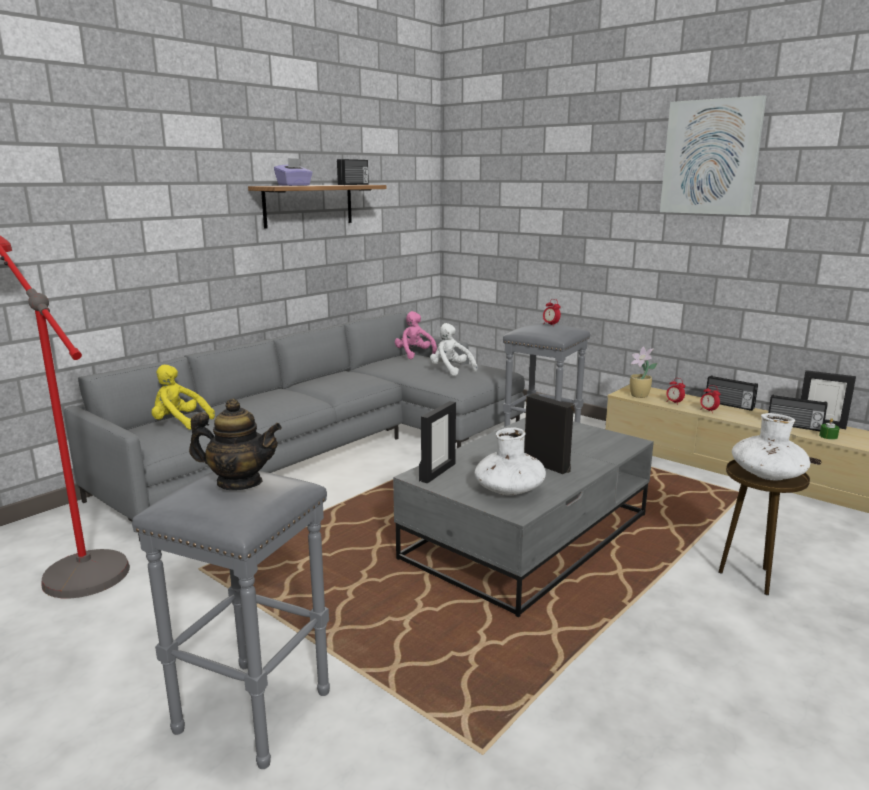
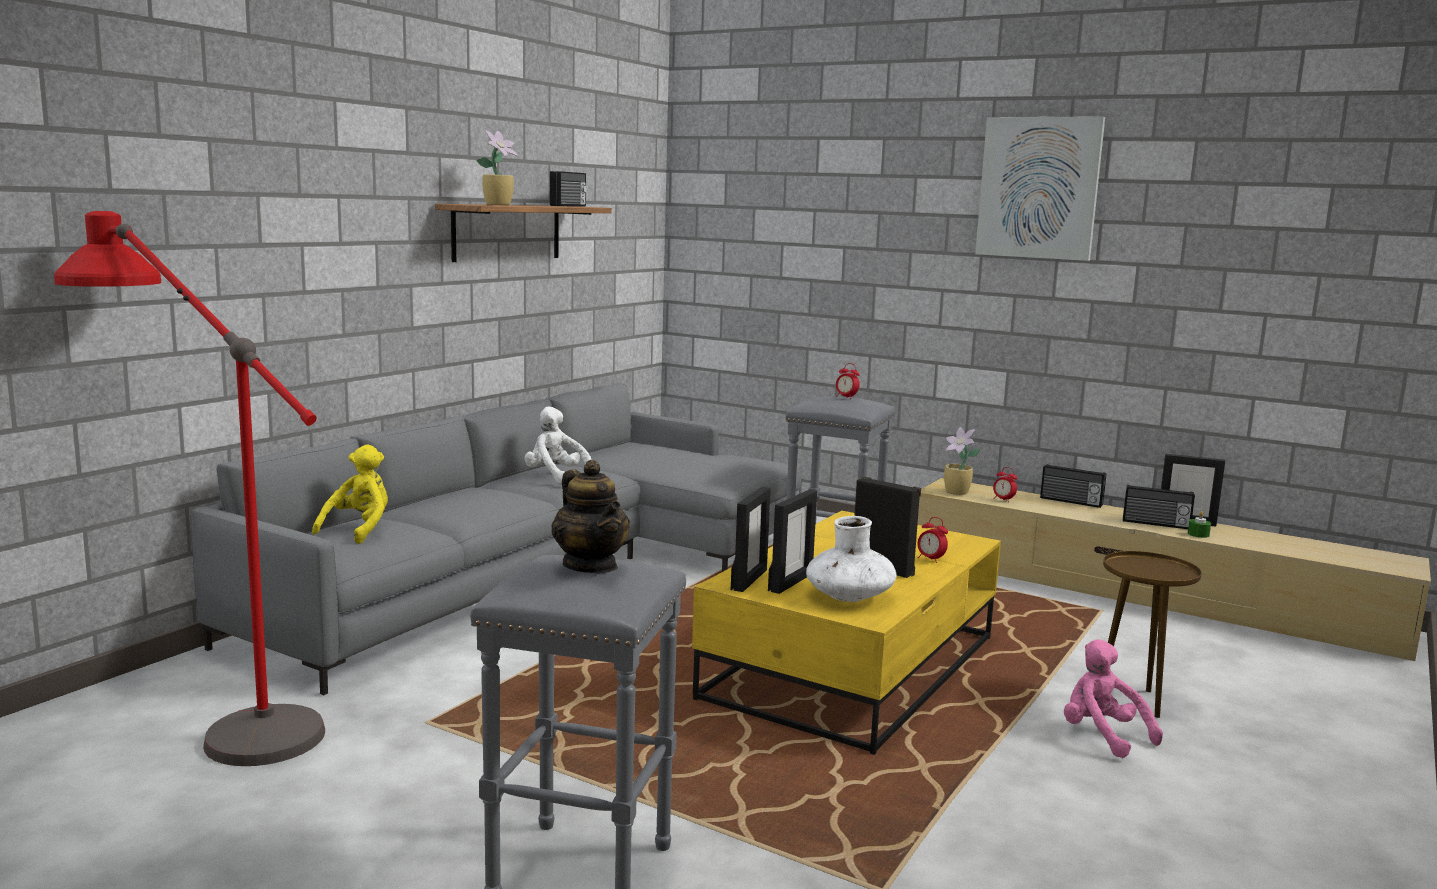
camera: 10 degrees left, 5 degrees down
yellow plush toy [152,365,215,430] -> yellow plush toy turned 105 degrees clockwise [312,445,388,544]
teapot [189,399,282,490] -> teapot turned 60 degrees clockwise [551,460,630,573]
purple tissue box [274,158,313,186] -> potted plant [476,130,518,205]
grey coffee table [393,418,654,617] -> yellow coffee table [692,511,1001,755]
pink plush toy [395,311,437,359] -> pink plush toy moved to [1064,639,1163,758]
white plush toy [430,323,478,376] -> white plush toy moved to [525,406,592,484]
alarm clock [700,385,720,411] -> alarm clock moved to [918,517,948,563]
white vase [732,413,810,480] -> none
none -> picture frame [768,490,817,594]

